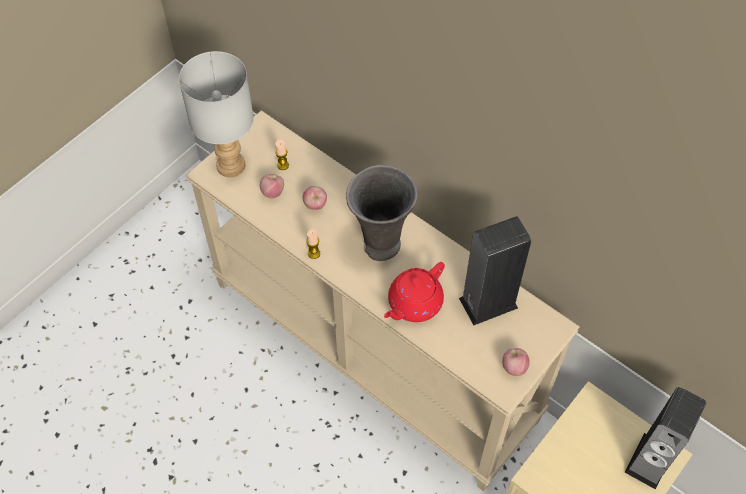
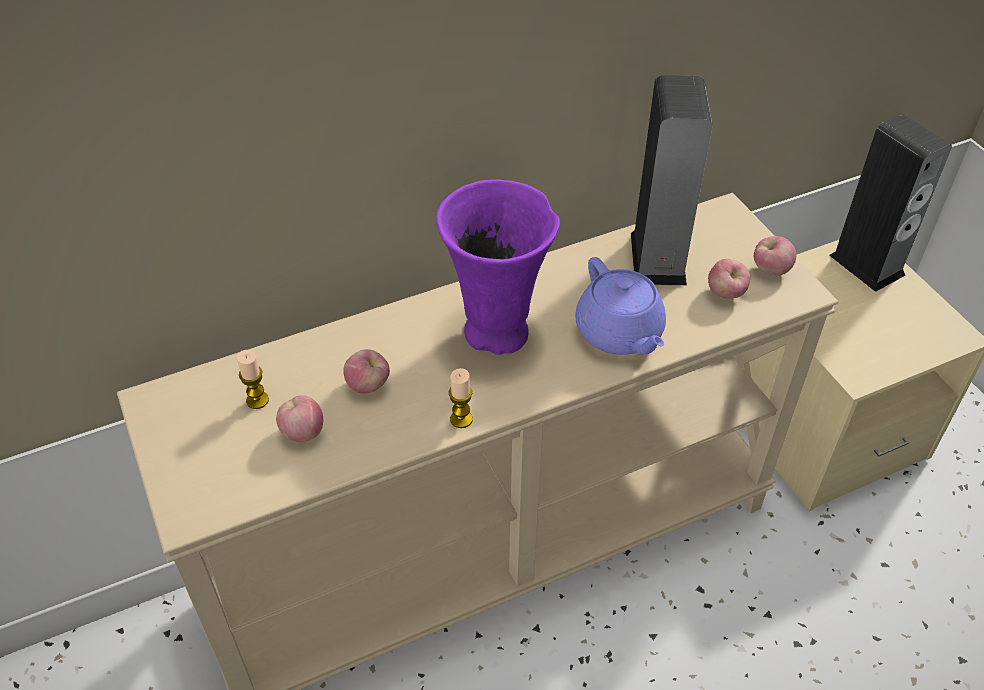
camera: 65 degrees left, 10 degrees down
grey table lamp [179,51,254,177] -> none
grey vase [346,165,418,261] -> purple vase [436,179,560,355]
red teapot [384,262,445,322] -> purple teapot [575,257,666,355]
none -> apple [708,259,750,298]

